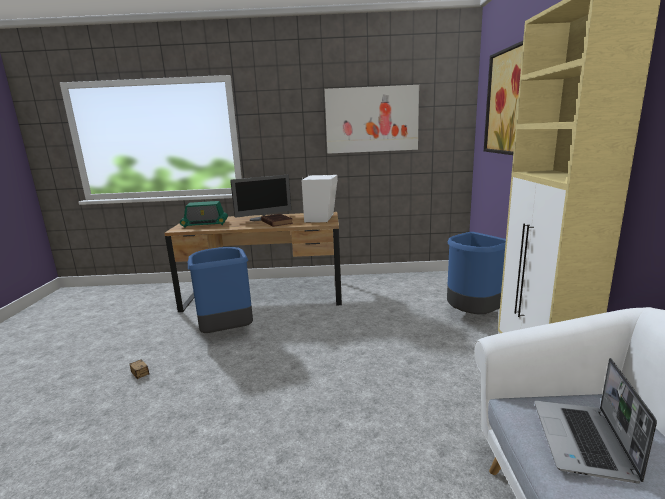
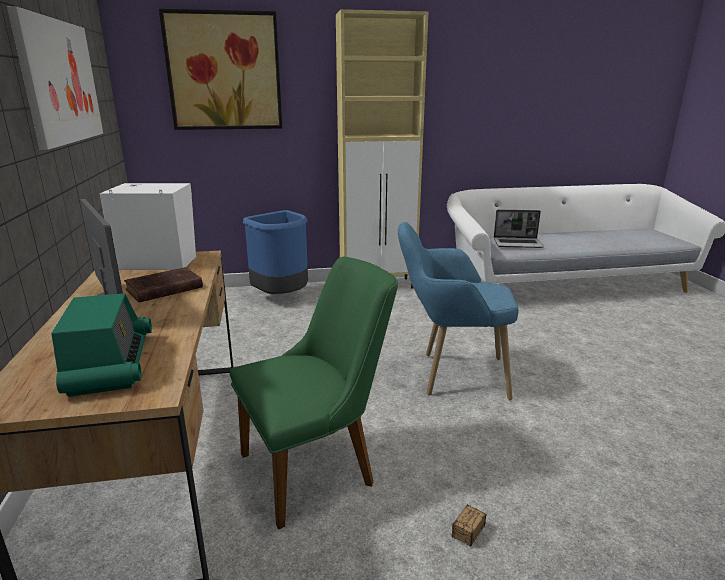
camera: 100 degrees left, 5 degrees up
blue trash can [188,247,253,333] -> green chair [229,257,398,529]
none -> blue armchair [398,222,518,400]

